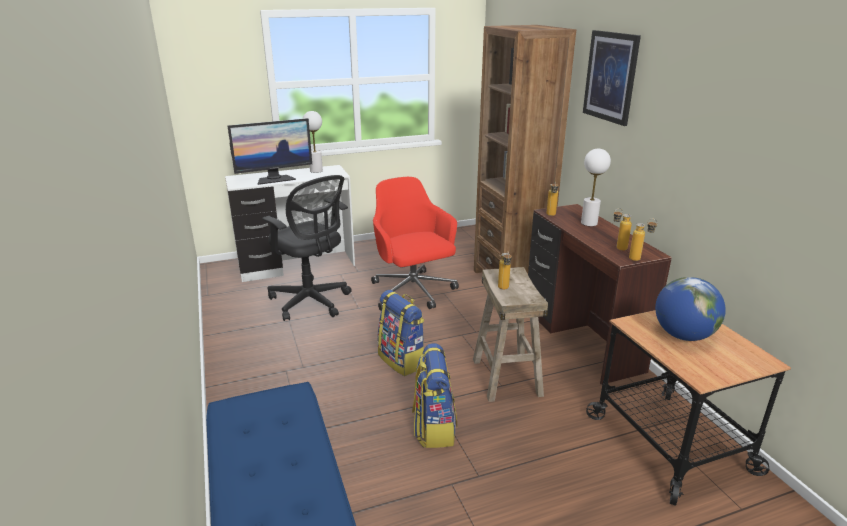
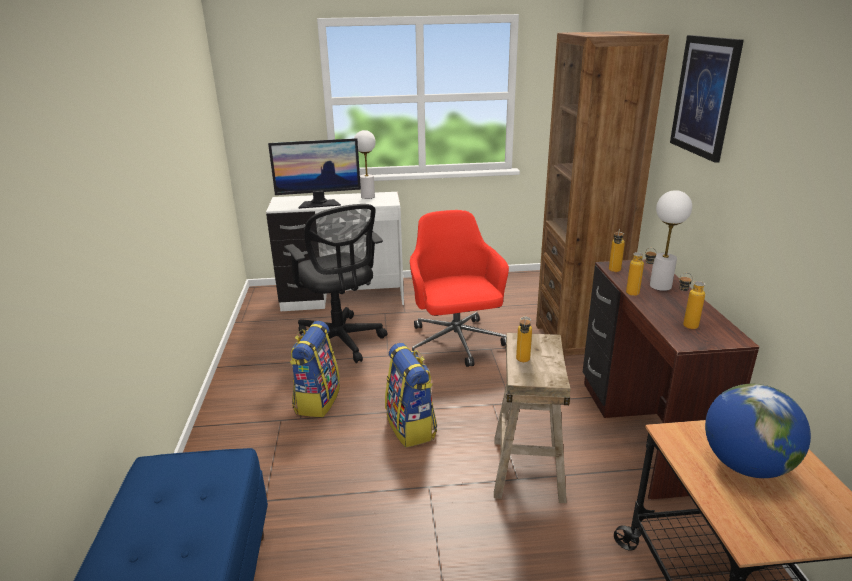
camera: 15 degrees right, 0 degrees up
backpack [412,343,457,448] -> backpack moved to [289,321,340,417]
bottle [629,219,658,261] -> bottle moved to [626,248,657,296]

